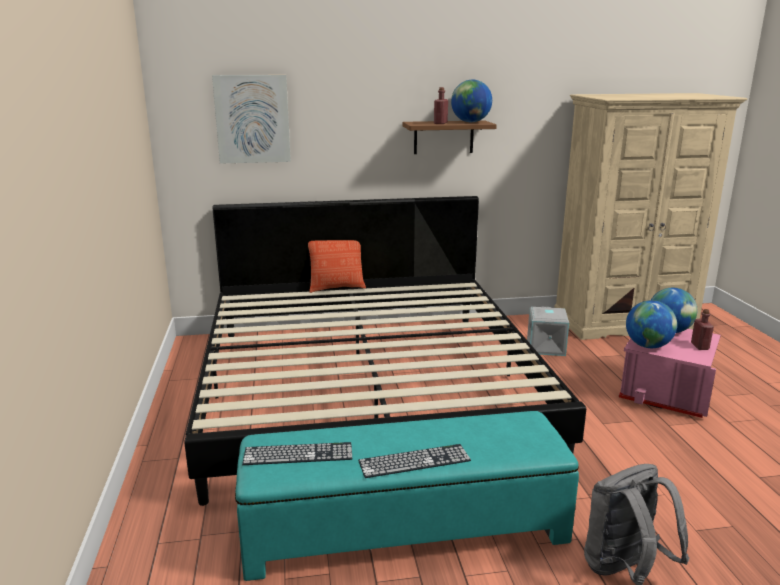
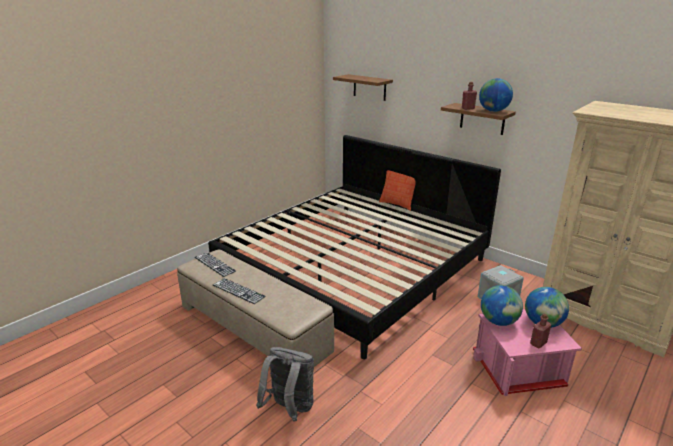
camera: 50 degrees right, 5 degrees up
picture [212,75,291,164] -> brown shelf [333,74,393,101]
turquoise bench [235,411,579,581] -> beige bench [177,249,334,367]

